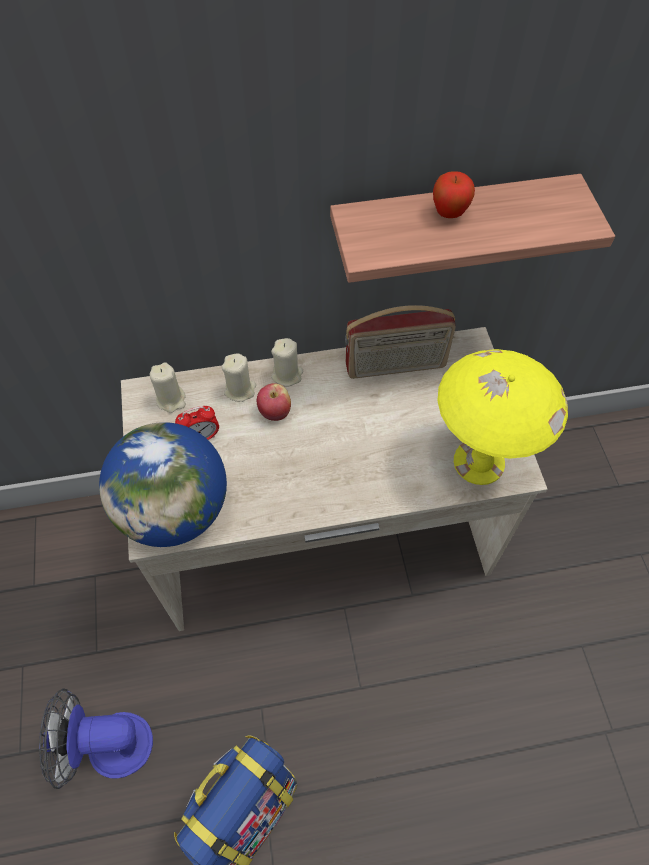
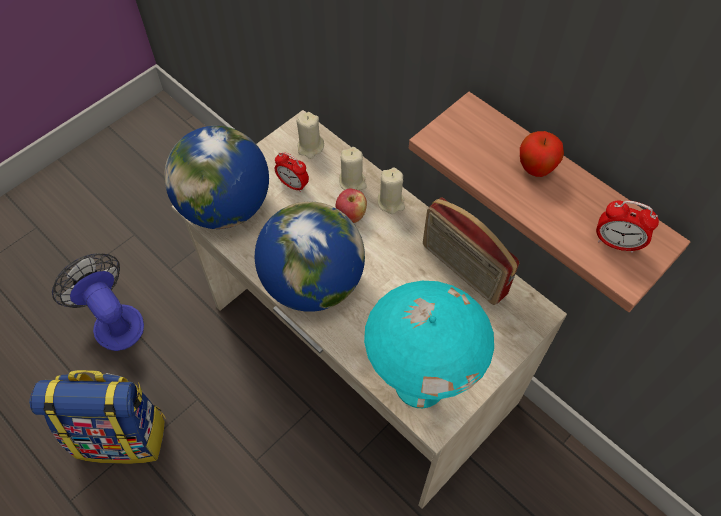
camera: 55 degrees right, 0 degrees up
yellow table lamp [438,349,568,485] -> turquoise table lamp [364,281,494,408]
none -> globe [255,202,365,312]
none -> alarm clock [596,201,659,253]

